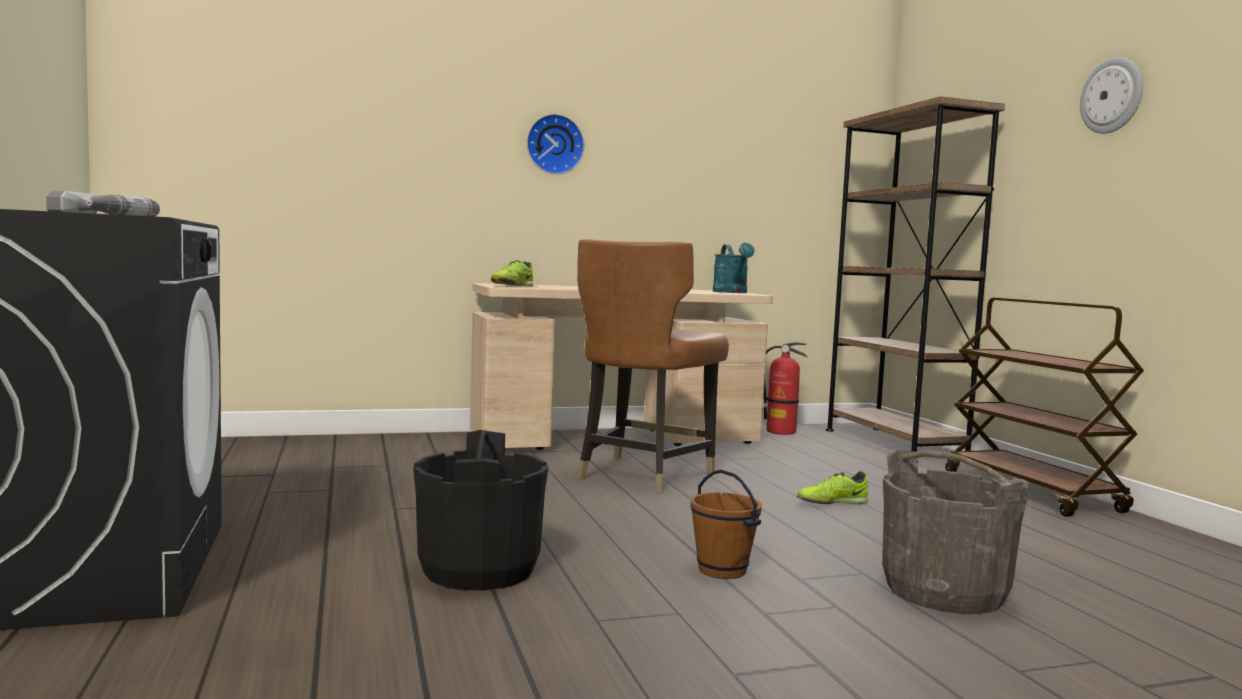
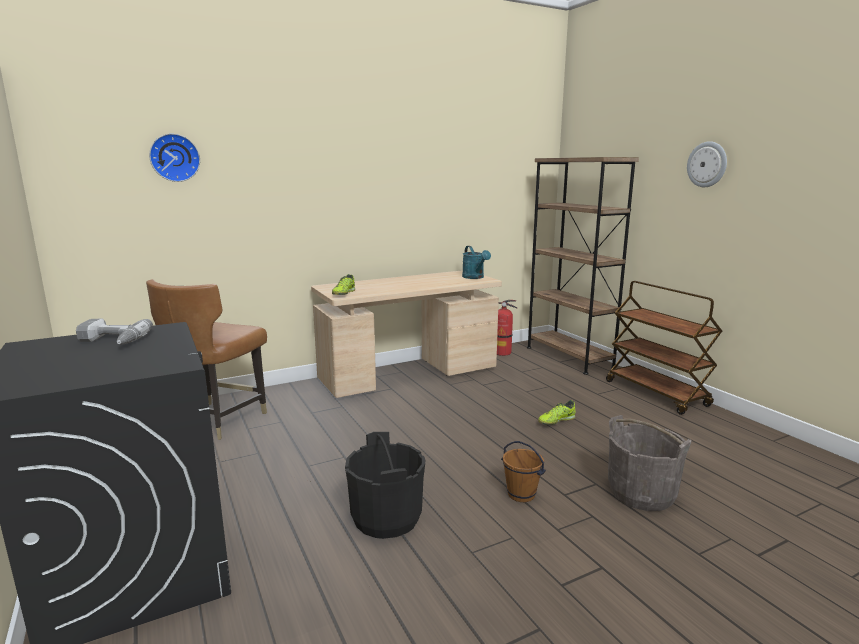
camera: 10 degrees left, 10 degrees up
wall clock [526,114,585,174] -> wall clock moved to [149,134,200,182]
brown chair [577,239,729,493] -> brown chair moved to [146,279,267,440]

